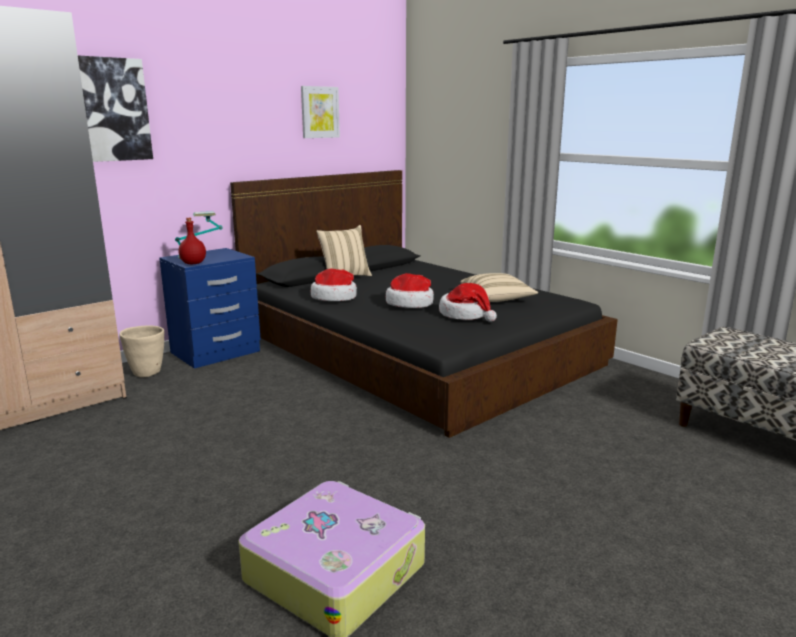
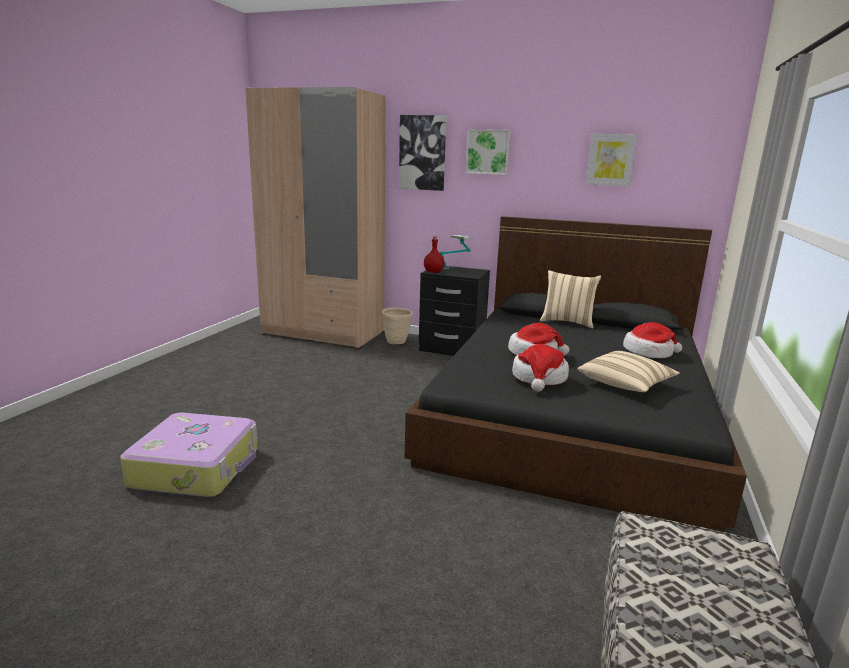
camera: 60 degrees right, 0 degrees up
blue nightstand [159,248,261,369] -> black nightstand [419,266,490,356]
hat [311,268,357,301] -> hat moved to [623,322,682,358]
none -> picture [466,129,511,175]

